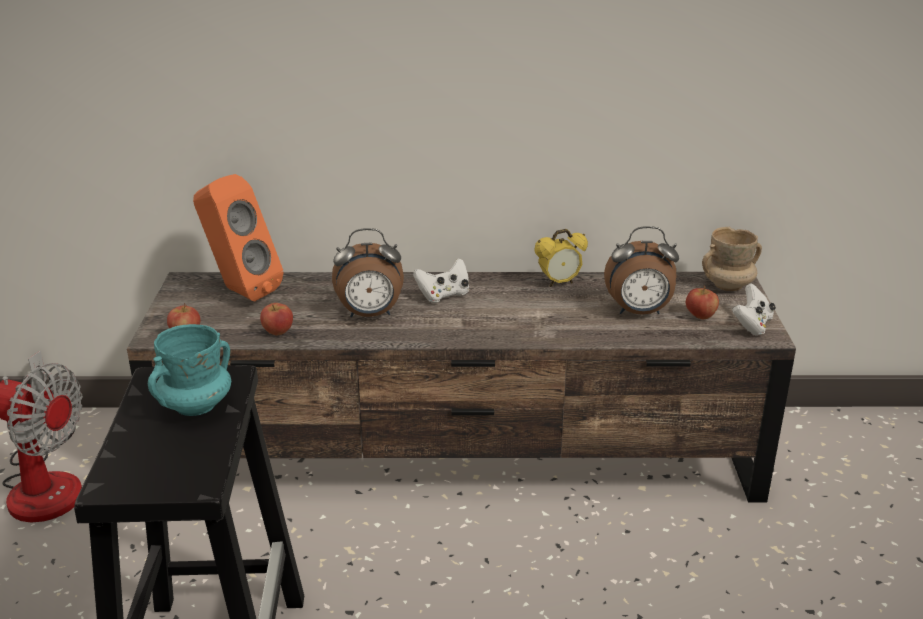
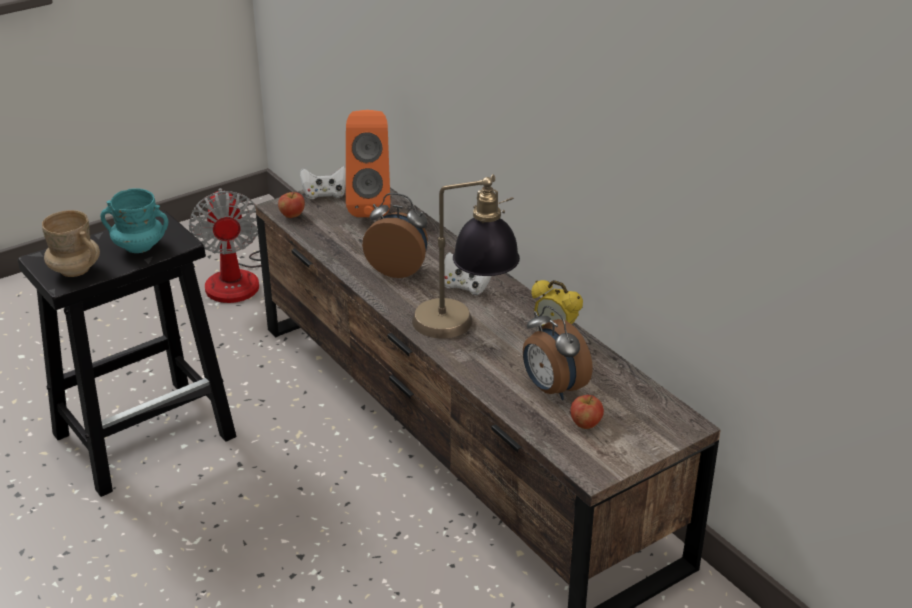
camera: 55 degrees right, 5 degrees up
apple [260,303,293,335] -> none
alarm clock [332,228,404,317] -> alarm clock turned 150 degrees clockwise [362,193,428,278]
beige mug [702,227,762,291] -> beige mug moved to [42,210,100,277]
white game controller [732,283,776,336] -> white game controller moved to [300,166,346,199]
none -> table lamp [412,174,520,338]

